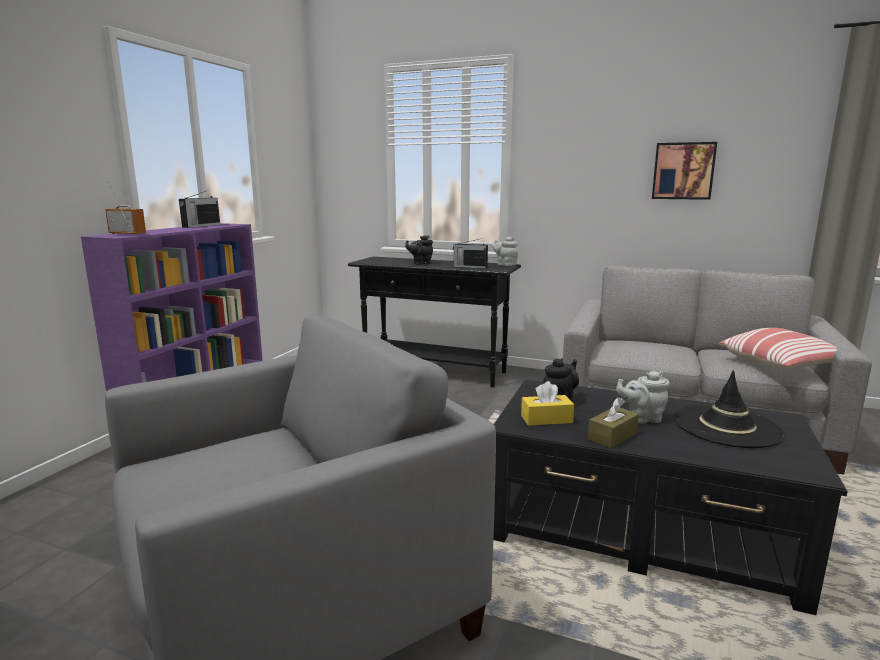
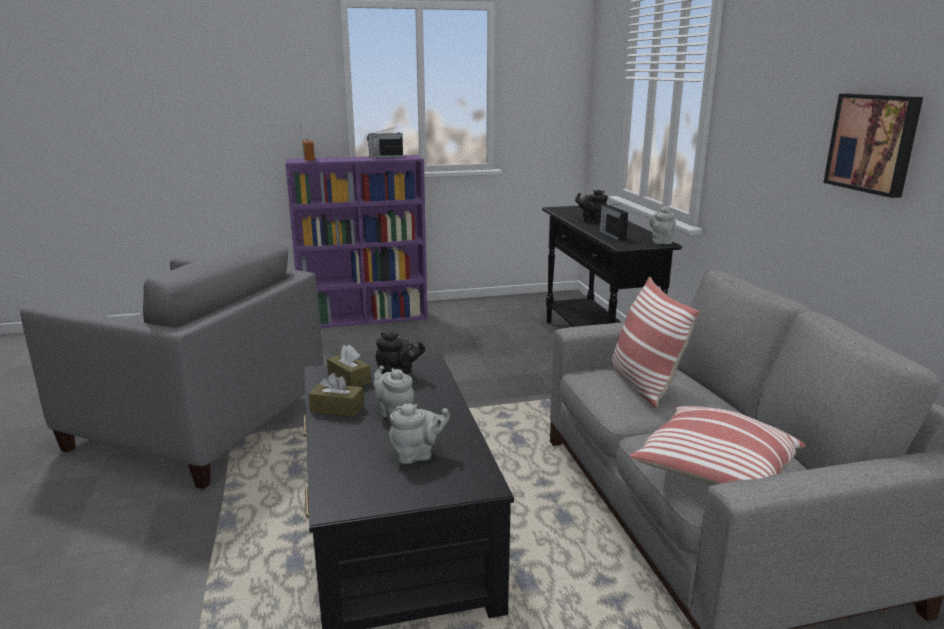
camera: 55 degrees right, 5 degrees up
yellow tissue box [521,381,574,426] -> brown tissue box [327,345,371,387]
black hat [674,370,785,448] -> grey teapot [389,403,450,464]
none -> pillow [611,277,700,408]

